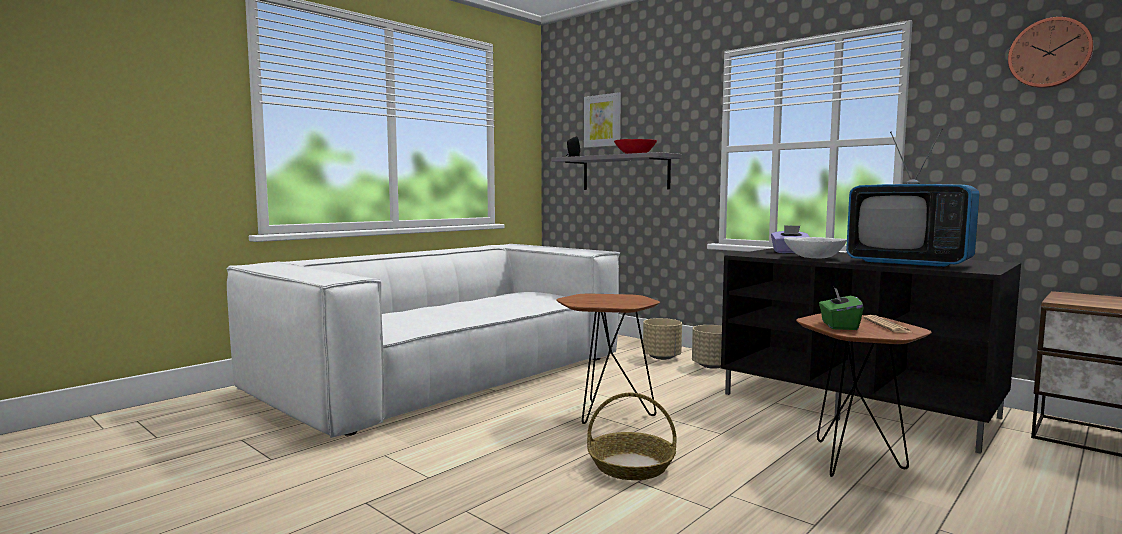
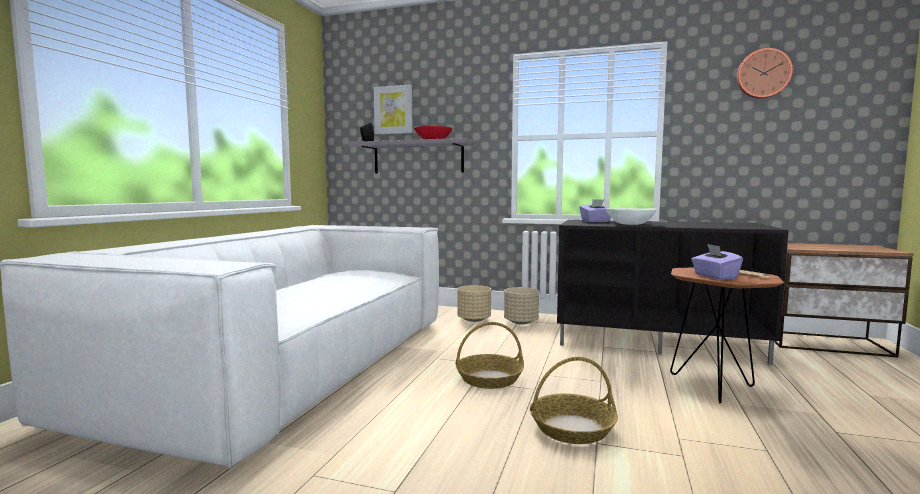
camera: 25 degrees left, 0 degrees up
brown side table [556,294,660,424] -> basket [456,322,524,389]
green tissue box [819,287,864,330] -> purple tissue box [691,244,743,280]
television [846,129,980,268] -> none

